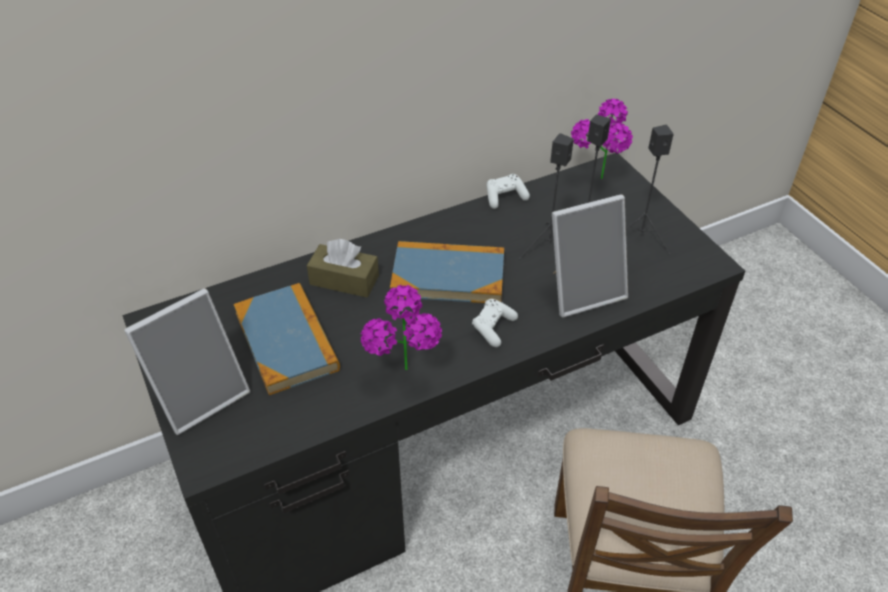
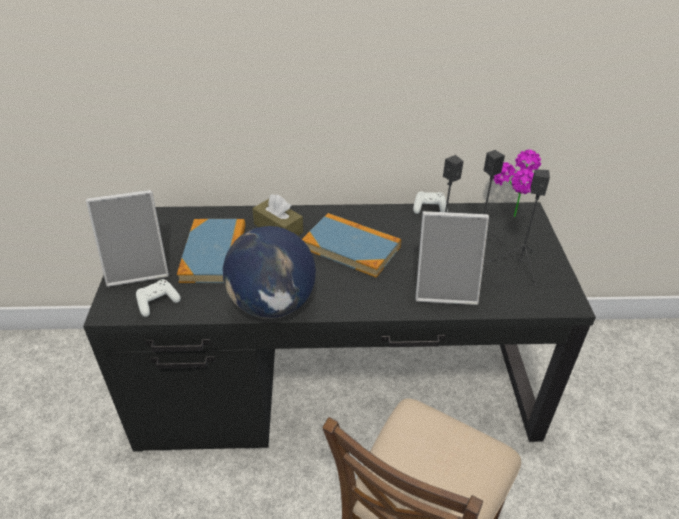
camera: 25 degrees right, 5 degrees down
potted plant [360,285,442,370] -> globe [223,226,316,319]
white game controller [472,299,518,347] -> white game controller moved to [136,279,181,317]

